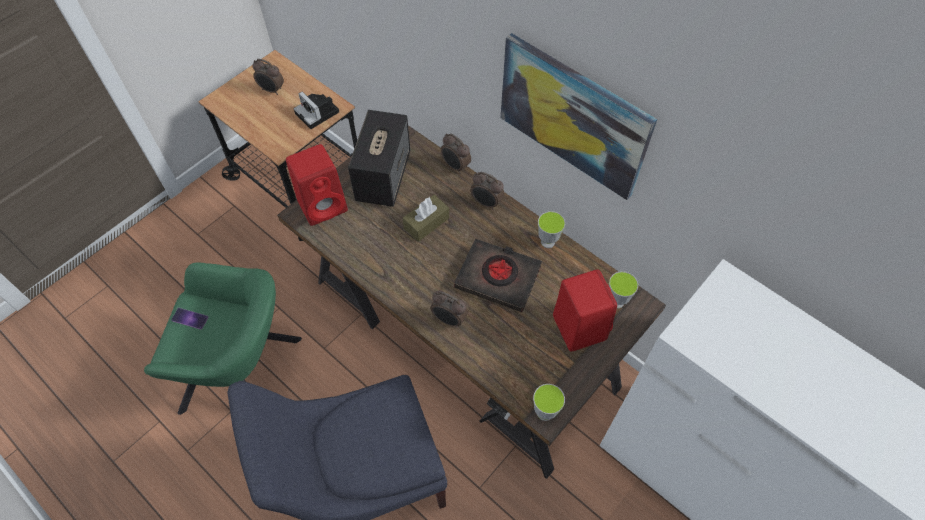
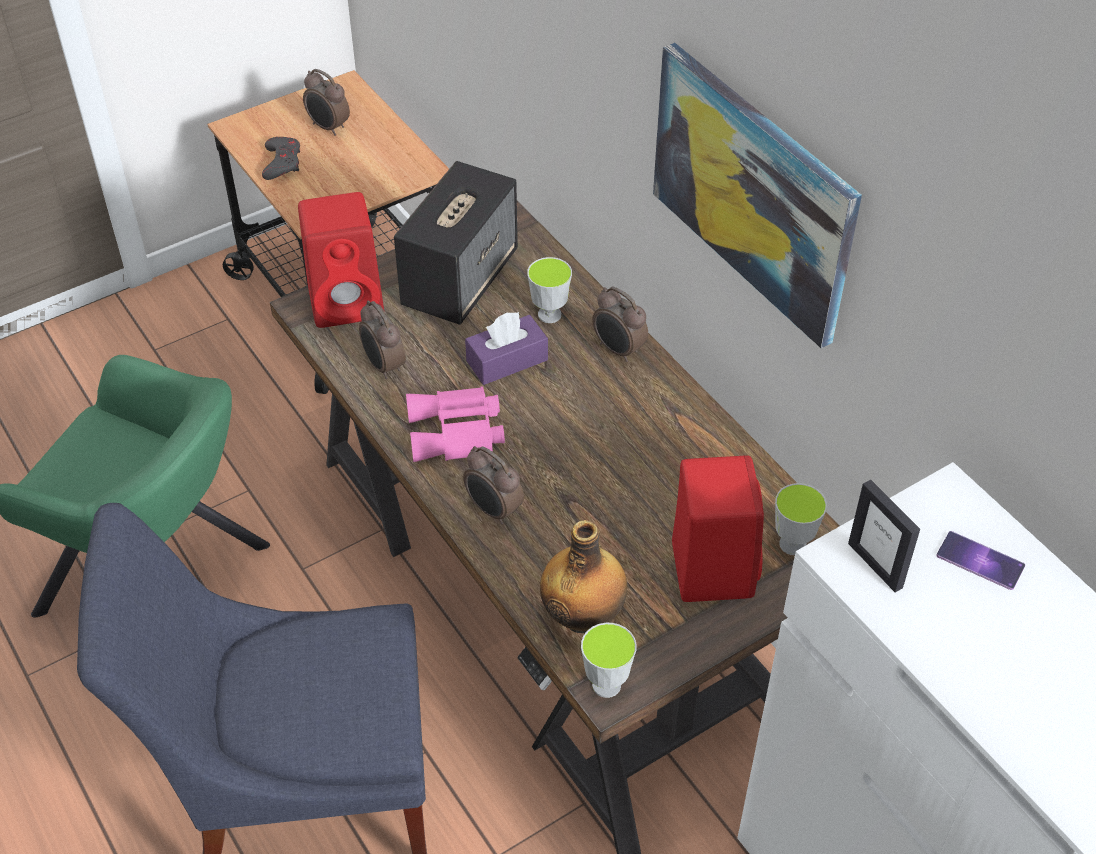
camera: 15 degrees right, 10 degrees down
phone [171,308,209,329] -> phone moved to [936,531,1025,590]
camera [294,92,339,129] -> none
brown tissue box [403,195,449,242] -> purple tissue box [465,312,548,385]
alarm clock [441,133,471,174] -> alarm clock moved to [359,300,406,379]
black book [454,239,542,312] -> none
cup [538,211,565,248] -> cup moved to [527,257,572,323]
none -> grey game controller [262,137,300,180]
none -> pink binoculars [406,386,505,462]
none -> bottle [540,520,627,633]
none -> picture frame [848,480,920,592]

